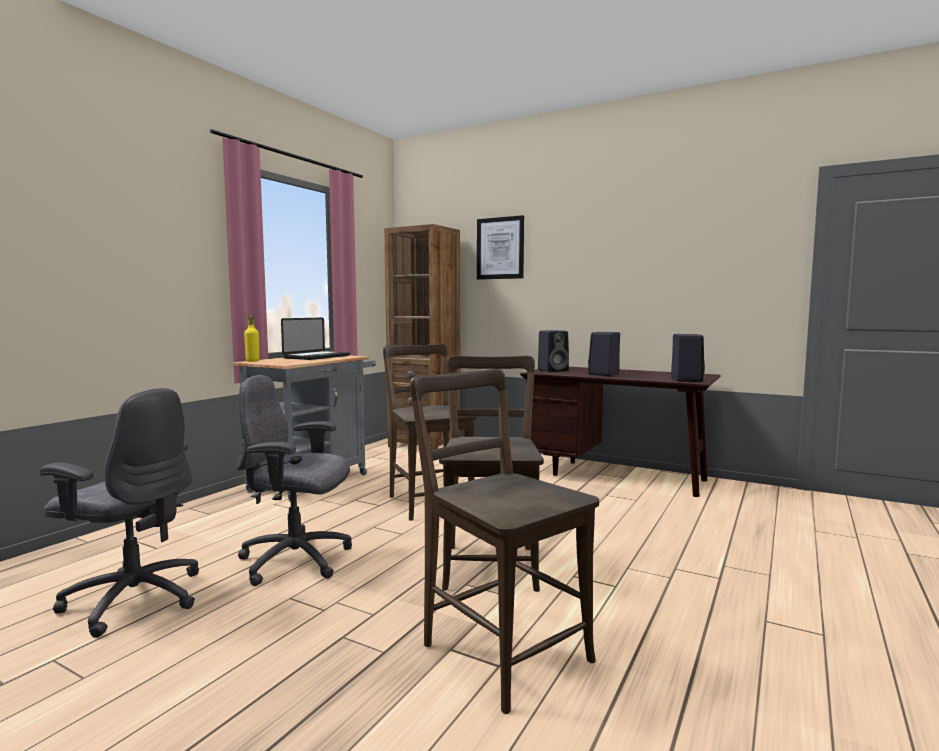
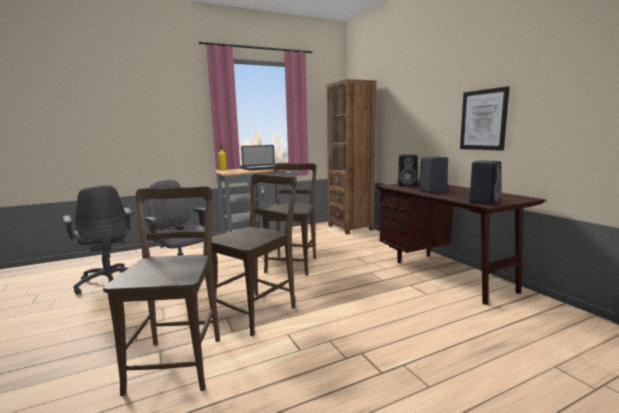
camera: 35 degrees right, 5 degrees up
picture [477,215,524,280] -> picture moved to [460,86,509,151]

